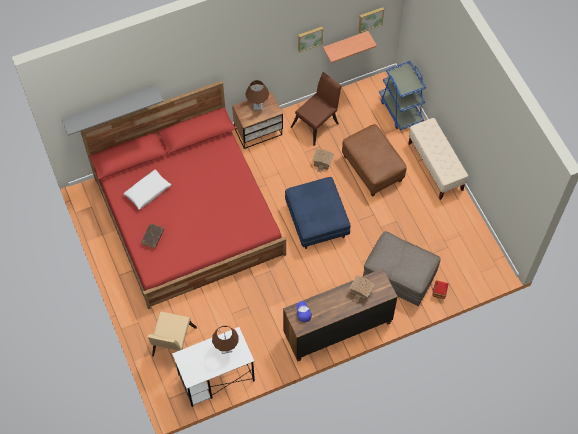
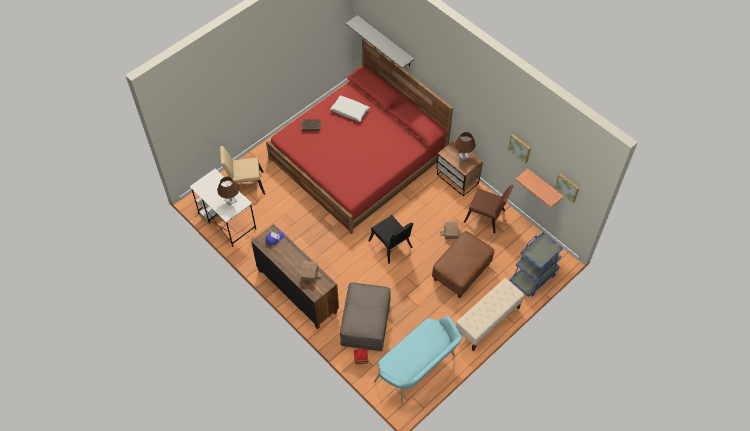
camera: 70 degrees right, 5 degrees down
blue ottoman [285,177,351,249] -> black chair [368,215,413,264]
none -> turquoise bench [374,316,462,404]

